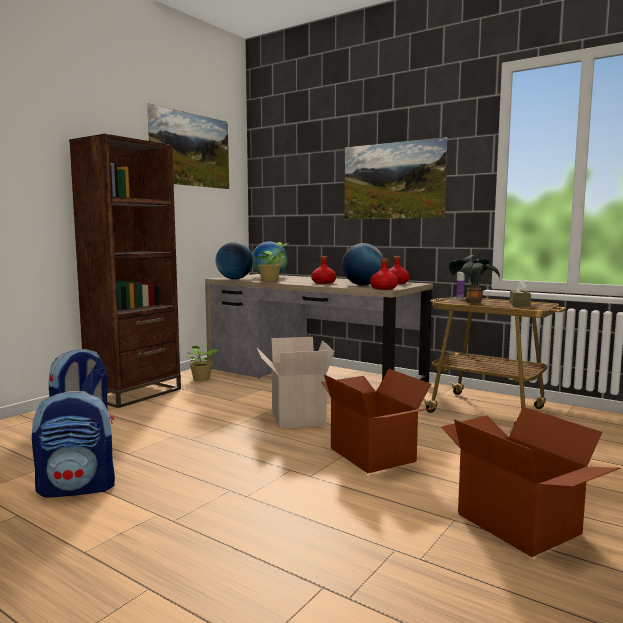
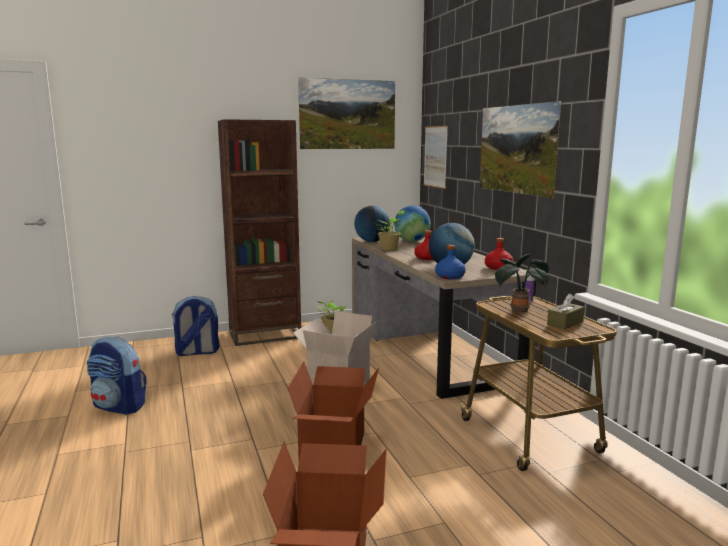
camera: 35 degrees right, 5 degrees up
red bottle [370,259,398,290] -> blue bottle [435,245,466,279]
none -> picture [424,126,448,189]

